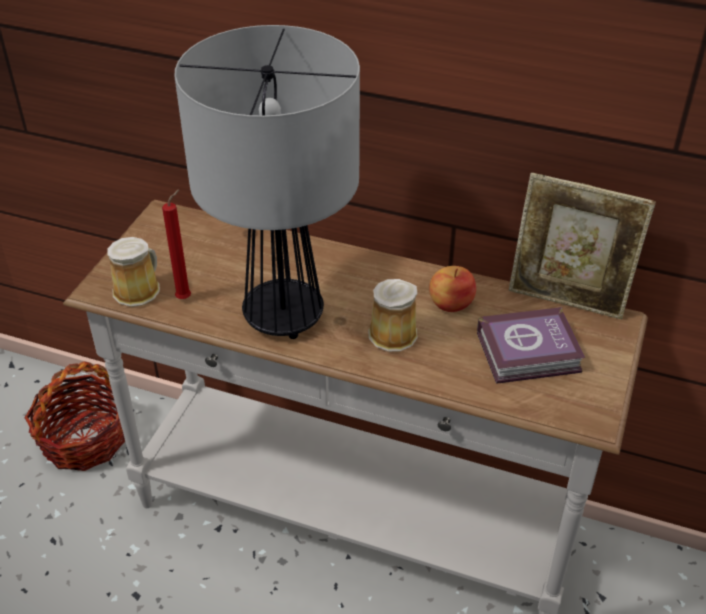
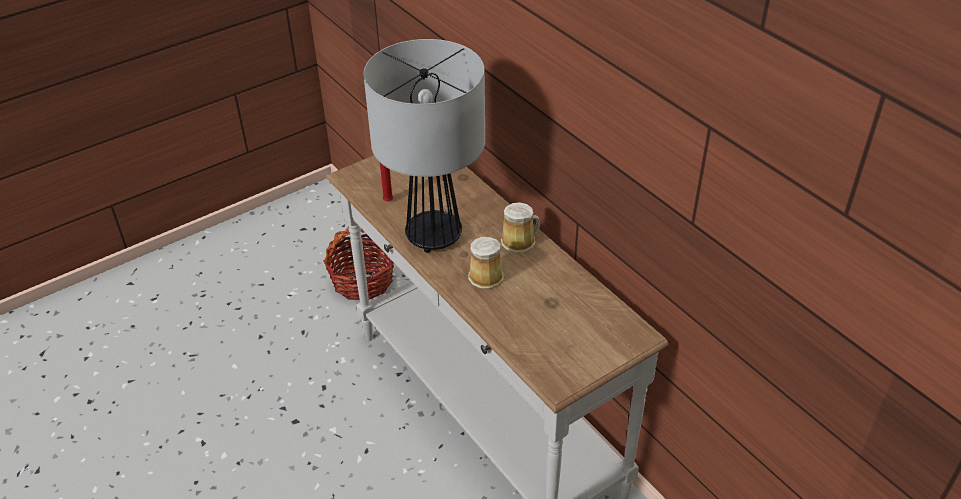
camera: 35 degrees right, 0 degrees up
mug [107,237,160,307] -> mug moved to [501,202,540,253]
apple [429,266,476,312] -> none
book [477,307,585,384] -> none
picture frame [509,173,655,319] -> none

